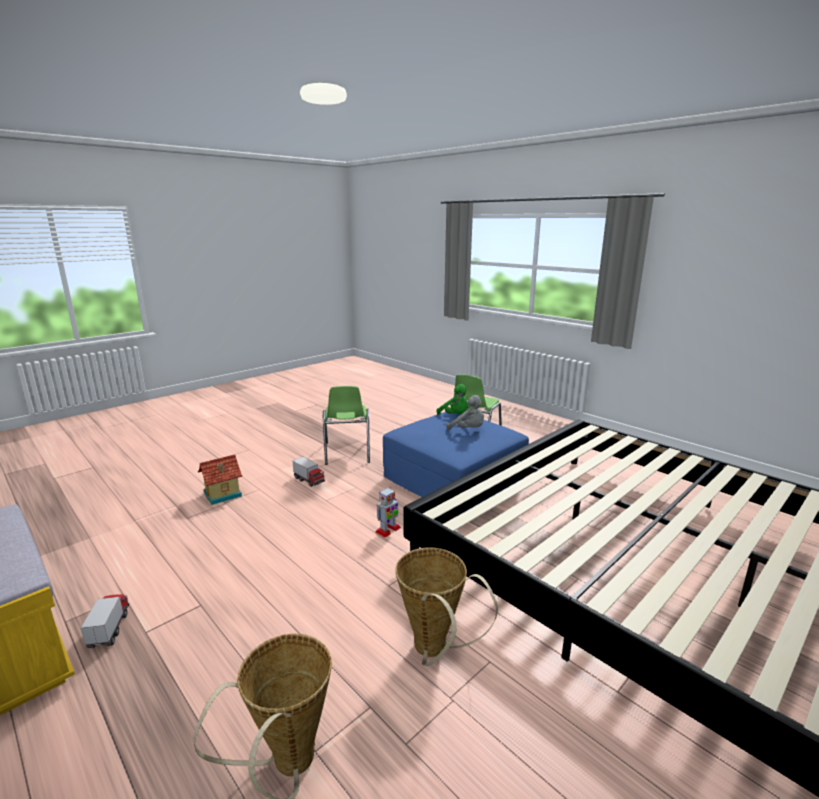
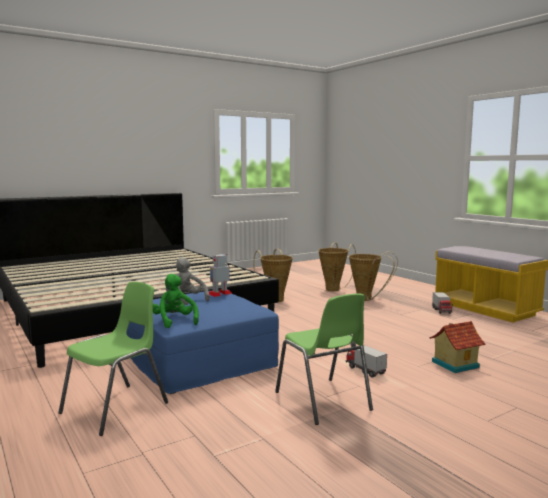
camera: 170 degrees left, 10 degrees down
green chair [323,386,370,465] -> green chair turned 150 degrees clockwise [275,294,373,425]
toy robot [375,487,401,538] -> toy robot moved to [209,254,232,297]
none -> basket [349,252,398,301]

